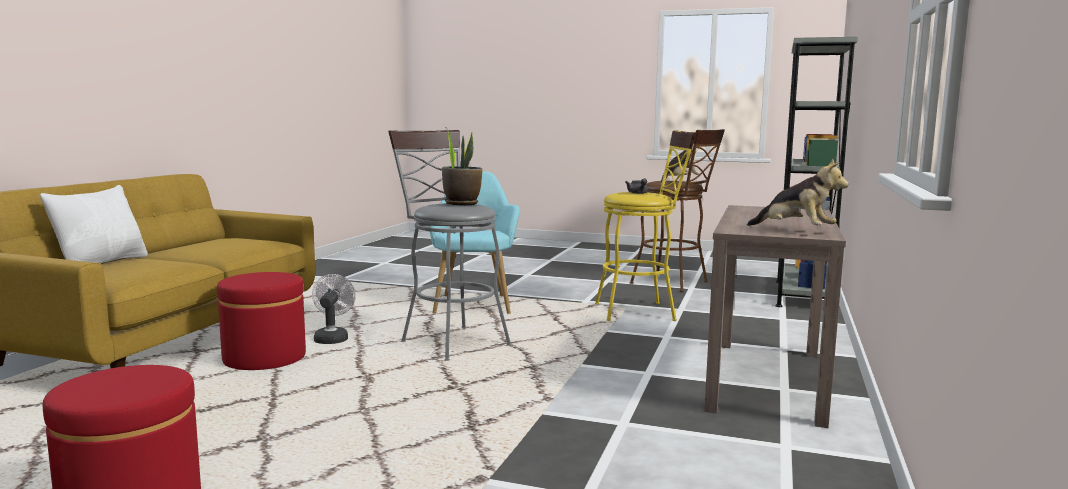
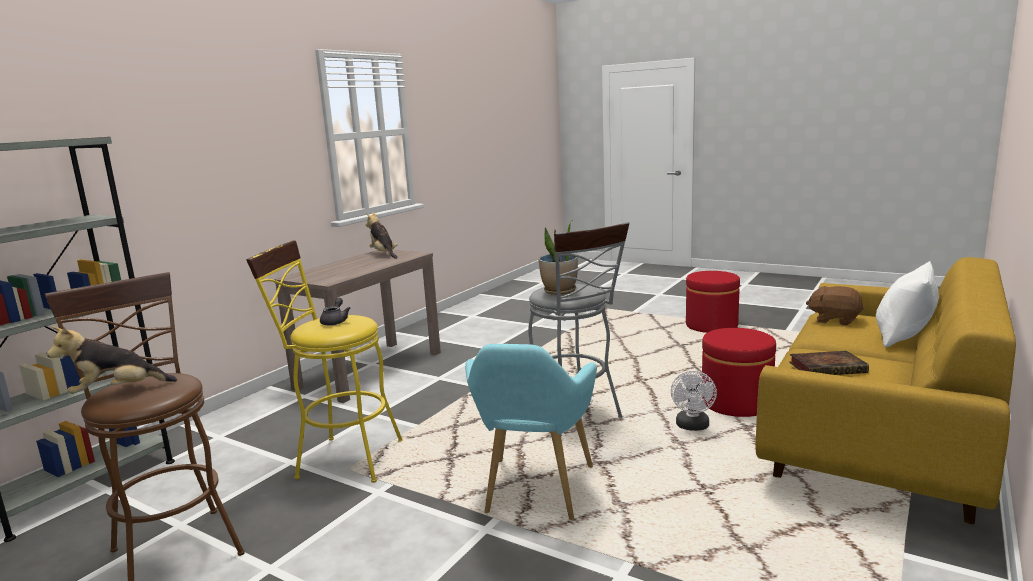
camera: 165 degrees left, 5 degrees up
none -> book [789,351,869,375]
none -> brown plush toy [806,286,864,325]

